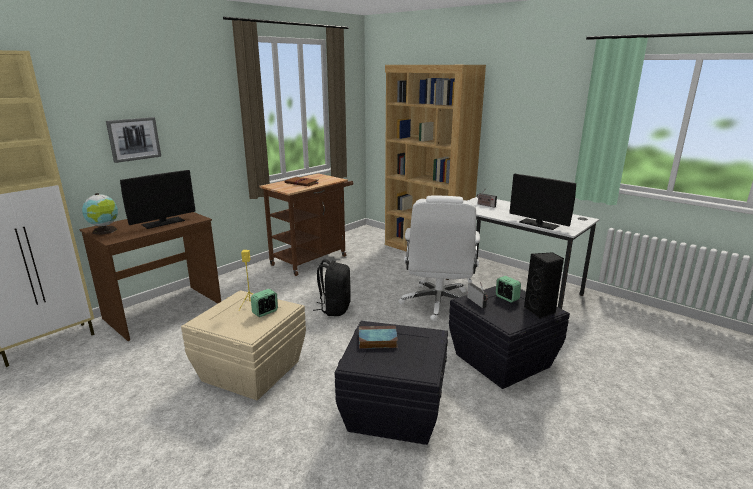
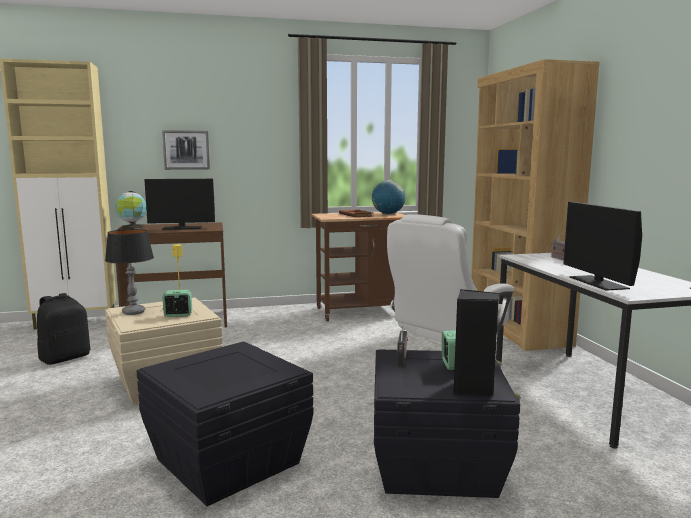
camera: 35 degrees right, 10 degrees down
black backpack [313,259,351,316] -> black backpack moved to [37,293,90,365]
book [359,326,398,349] -> none
none -> table lamp [105,229,154,315]
none -> globe [372,180,405,214]

